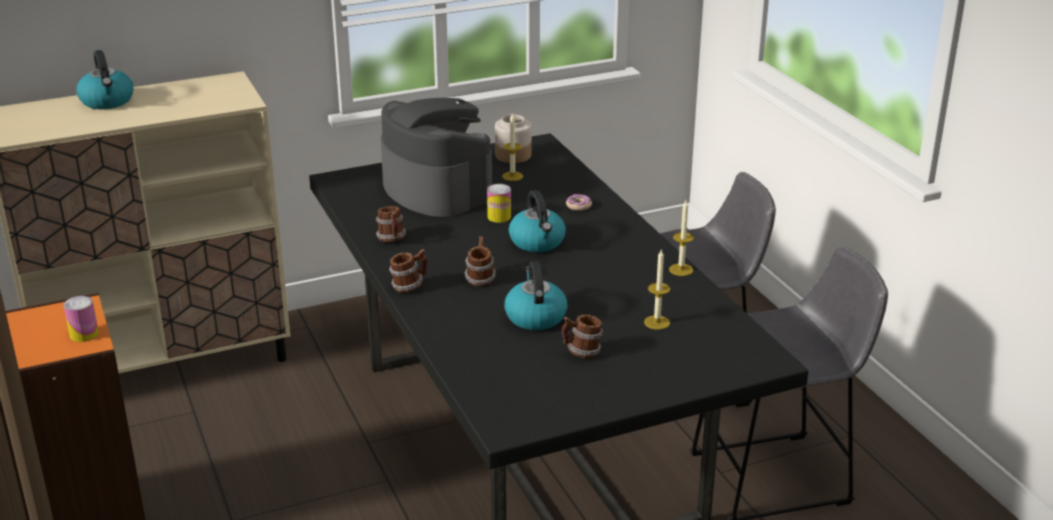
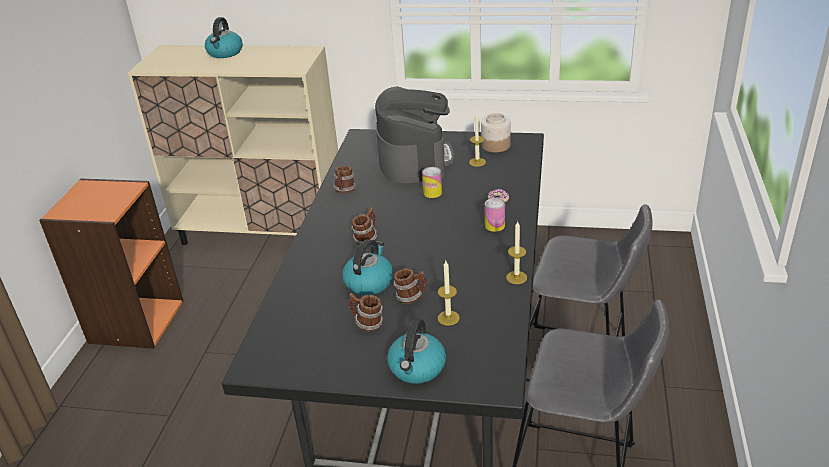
camera: 35 degrees right, 5 degrees up
can [64,296,99,342] -> can moved to [485,198,505,232]
mug [389,249,428,293] -> mug moved to [394,268,426,304]
kettle [509,190,566,252] -> kettle moved to [387,318,446,384]

